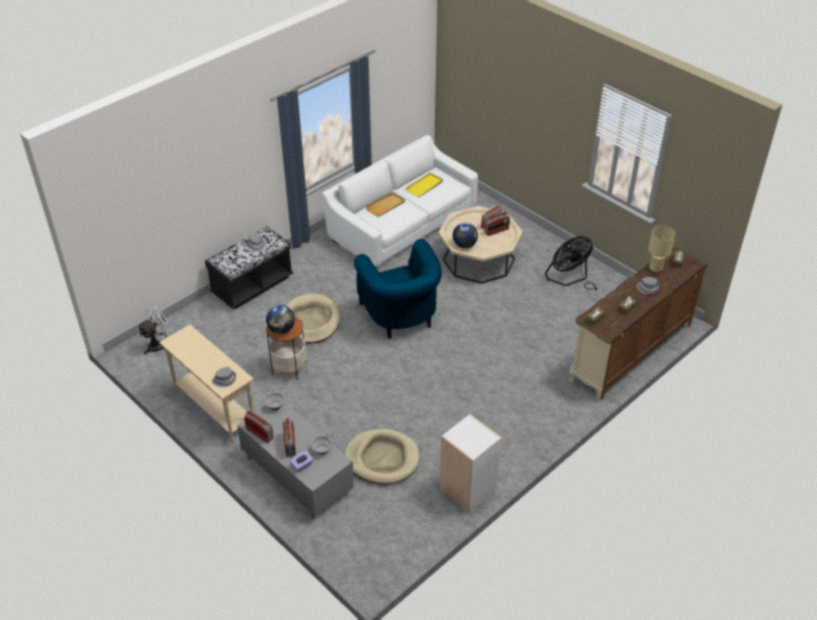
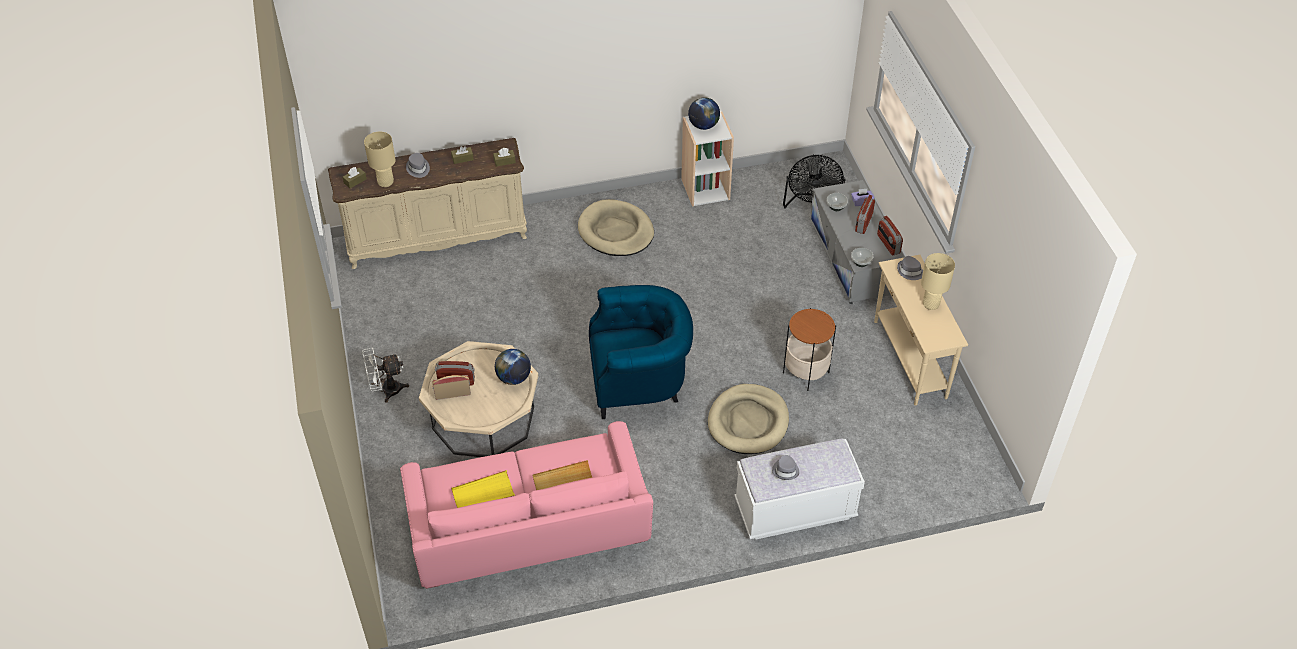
camera: 150 degrees left, 5 degrees up
white fan [138,306,173,354] -> white fan moved to [362,347,409,403]
black bench [205,227,293,309] -> white bench [734,438,865,540]
globe [266,305,295,334] -> globe moved to [688,97,720,130]
white sofa [322,135,478,267] -> pink sofa [400,421,653,589]
beige dog bed [344,429,420,485] -> beige dog bed moved to [578,199,654,256]
blue armchair [354,239,442,339] -> blue armchair turned 75 degrees clockwise [589,285,693,419]
black fan [545,236,598,290] -> black fan moved to [783,155,845,209]
none -> beige table lamp [921,253,955,310]

